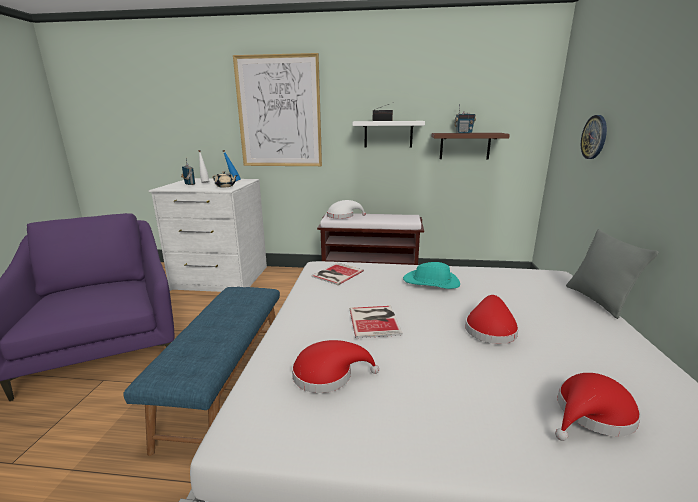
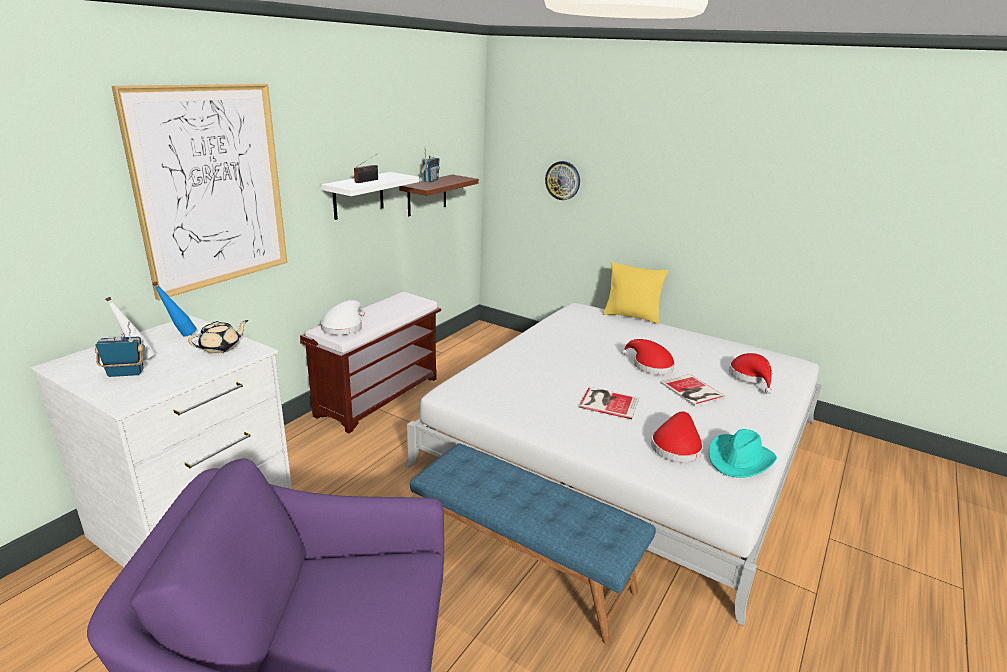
camera: 65 degrees left, 5 degrees up
book [311,263,364,285] -> book moved to [660,374,726,406]
turquoise hat [403,262,460,289] -> turquoise hat moved to [709,429,777,478]
grey pillow [566,229,659,319] -> yellow pillow [603,262,668,324]

